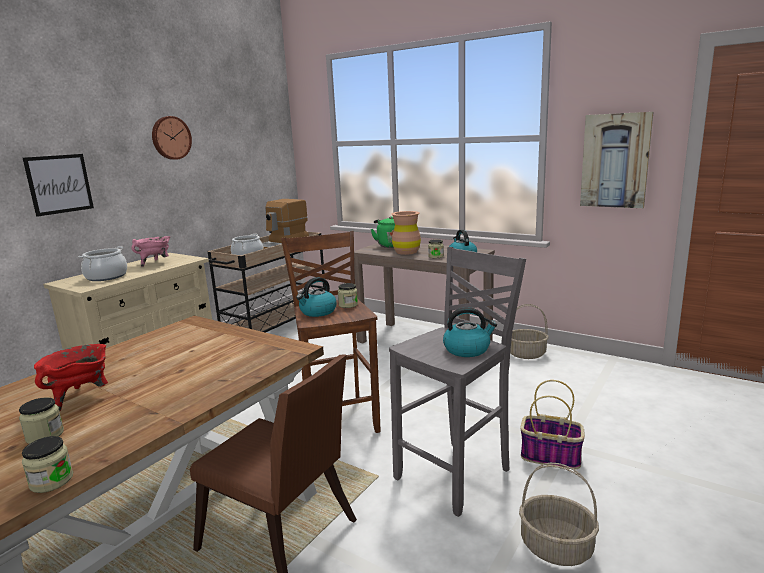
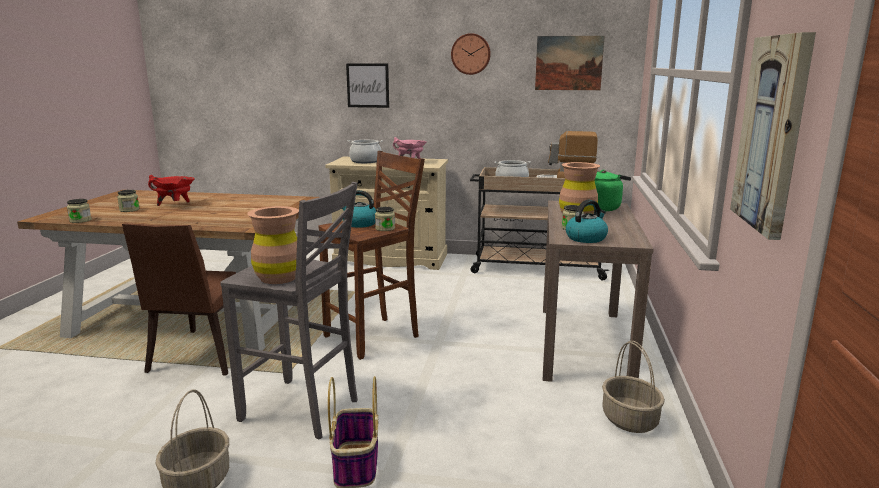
camera: 65 degrees right, 0 degrees up
kettle [443,307,497,357] -> brown vase [247,206,299,284]
none -> picture [535,36,605,90]

